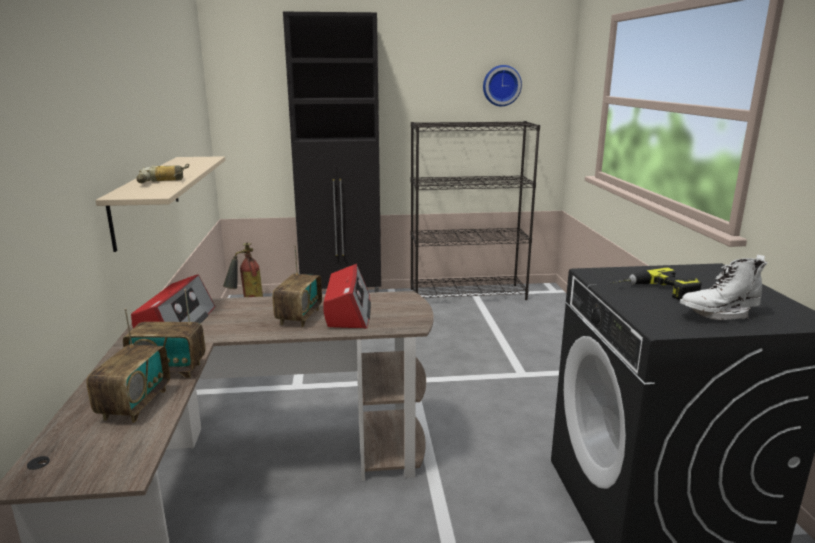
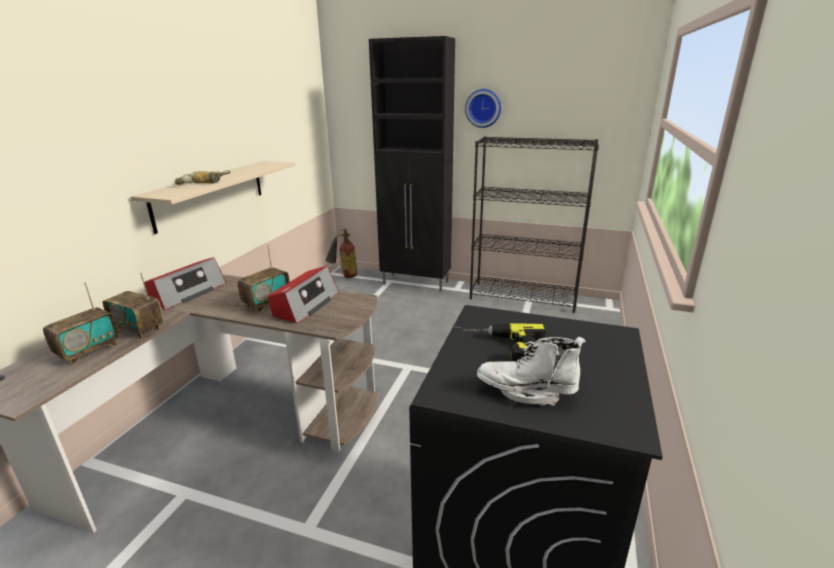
camera: 25 degrees right, 5 degrees up
wall clock [483,65,522,106] -> wall clock moved to [465,89,501,128]

